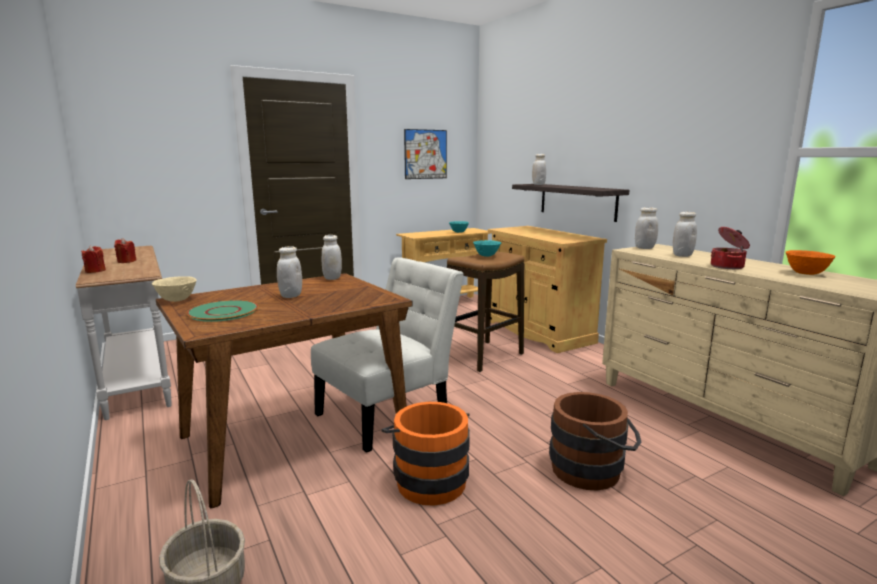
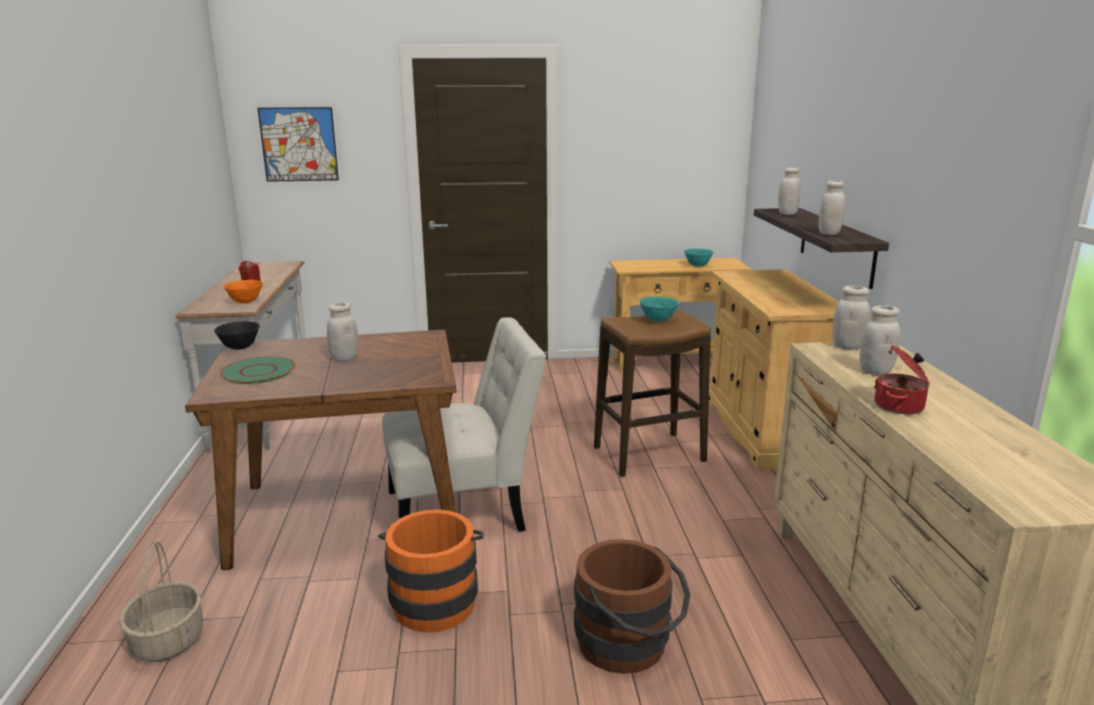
camera: 25 degrees right, 5 degrees up
red candle [81,246,106,273] -> none
beige bowl [152,276,197,302] -> black bowl [214,321,260,350]
white jar [322,235,342,280] -> white jar moved to [819,180,846,235]
picture [404,129,447,179] -> picture moved to [258,107,339,182]
orange bowl [786,250,836,275] -> orange bowl moved to [223,280,263,303]

